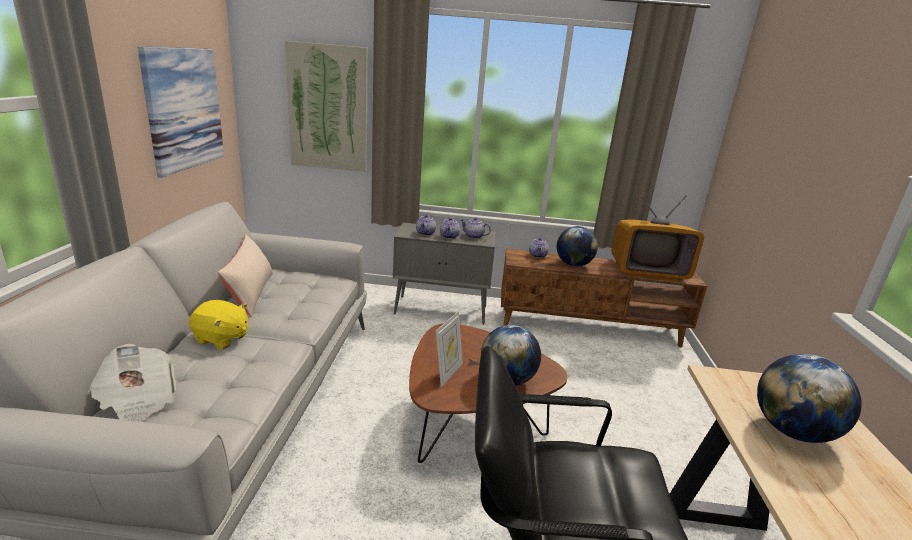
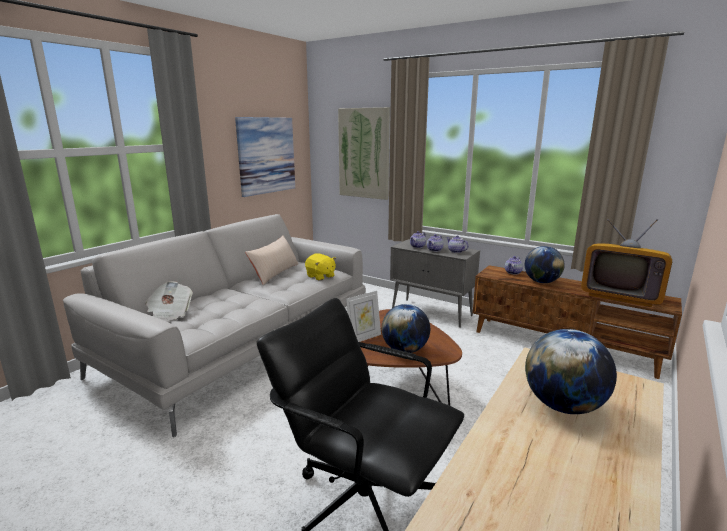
camera: 30 degrees right, 5 degrees down
yellow plush toy [189,300,248,349] -> yellow plush toy moved to [305,254,336,281]

